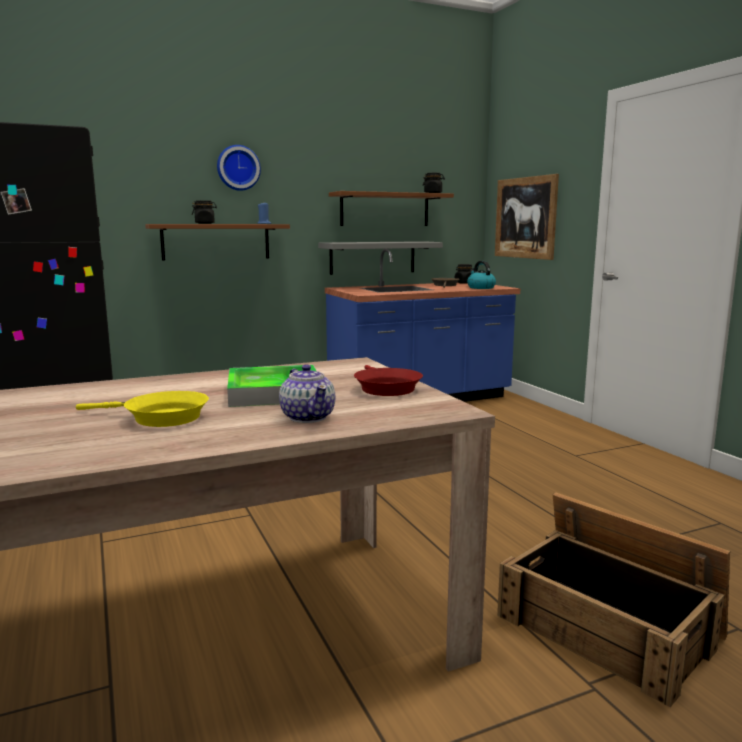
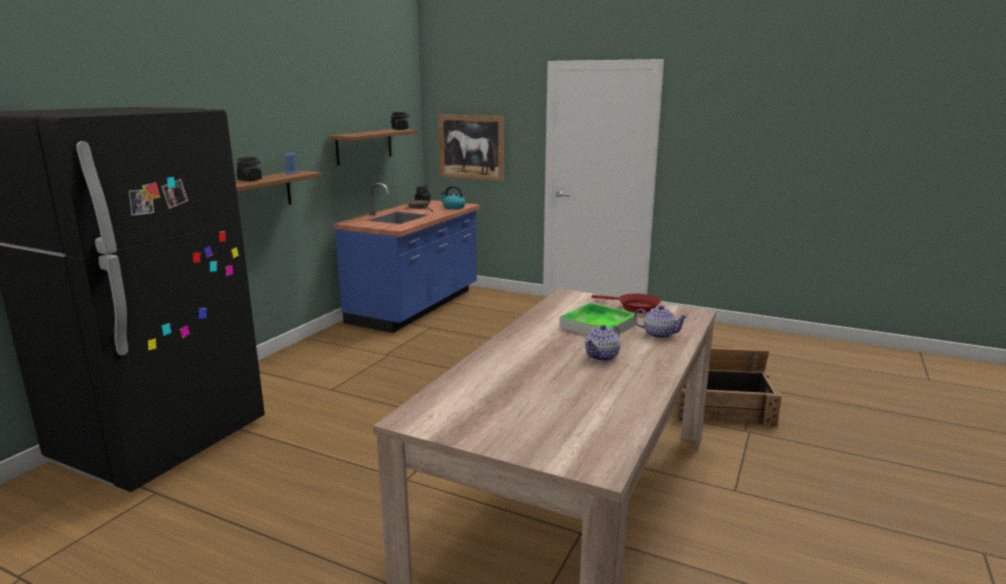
camera: 40 degrees left, 5 degrees up
yellow frying pan [76,391,209,427] -> teapot [585,325,620,361]
wall clock [217,145,261,191] -> none
grey shelf [318,241,443,275] -> none

